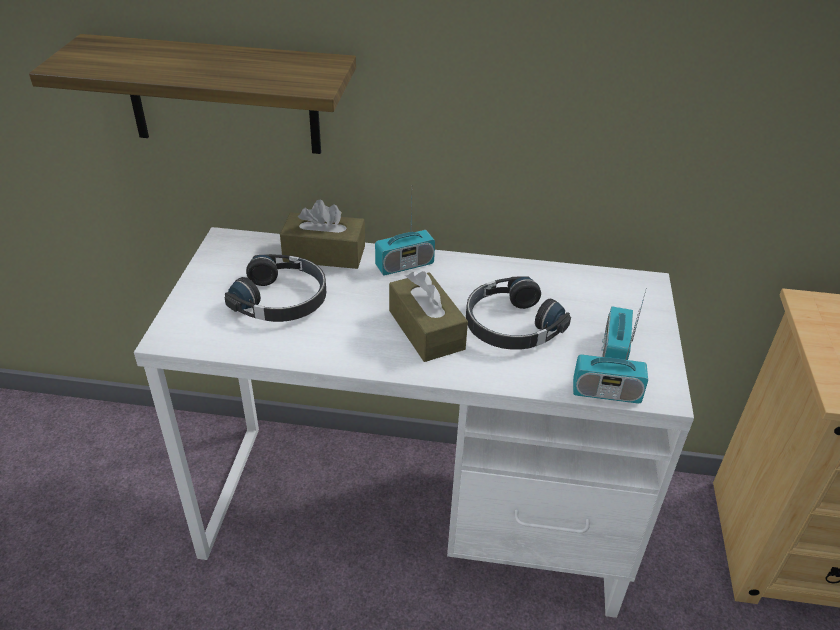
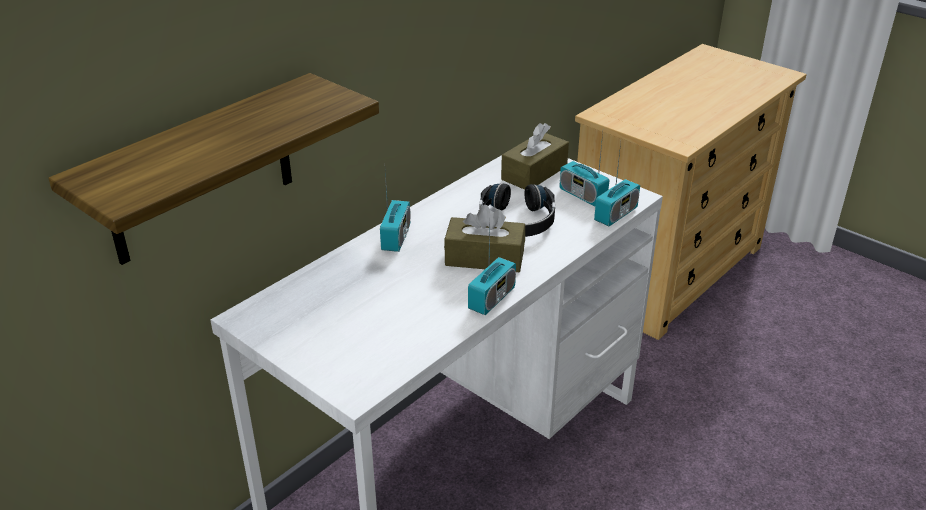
camera: 55 degrees left, 5 degrees down
black headphones [224,254,326,322] -> none
brown tissue box [280,199,365,269] -> brown tissue box moved to [501,123,569,190]
none -> radio [468,228,516,315]

